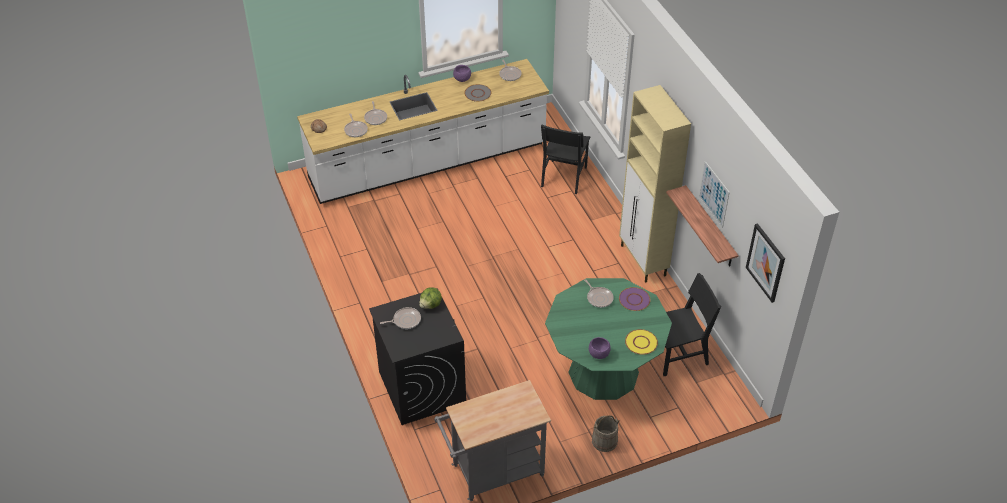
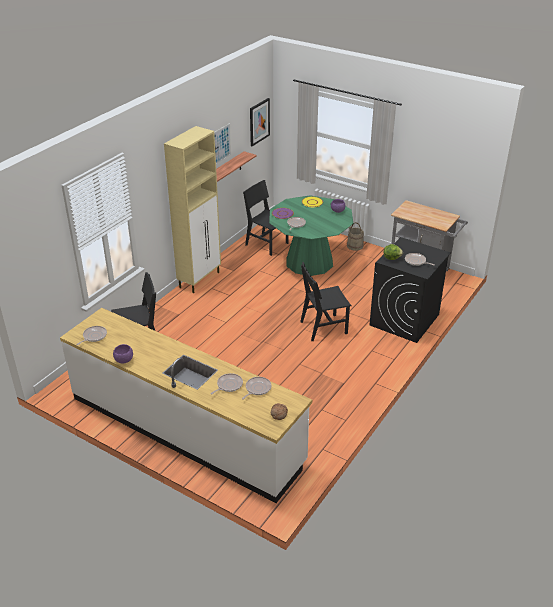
camera: 125 degrees left, 10 degrees down
grey plate [464,84,491,102] -> none
none -> black chair [300,262,351,341]

